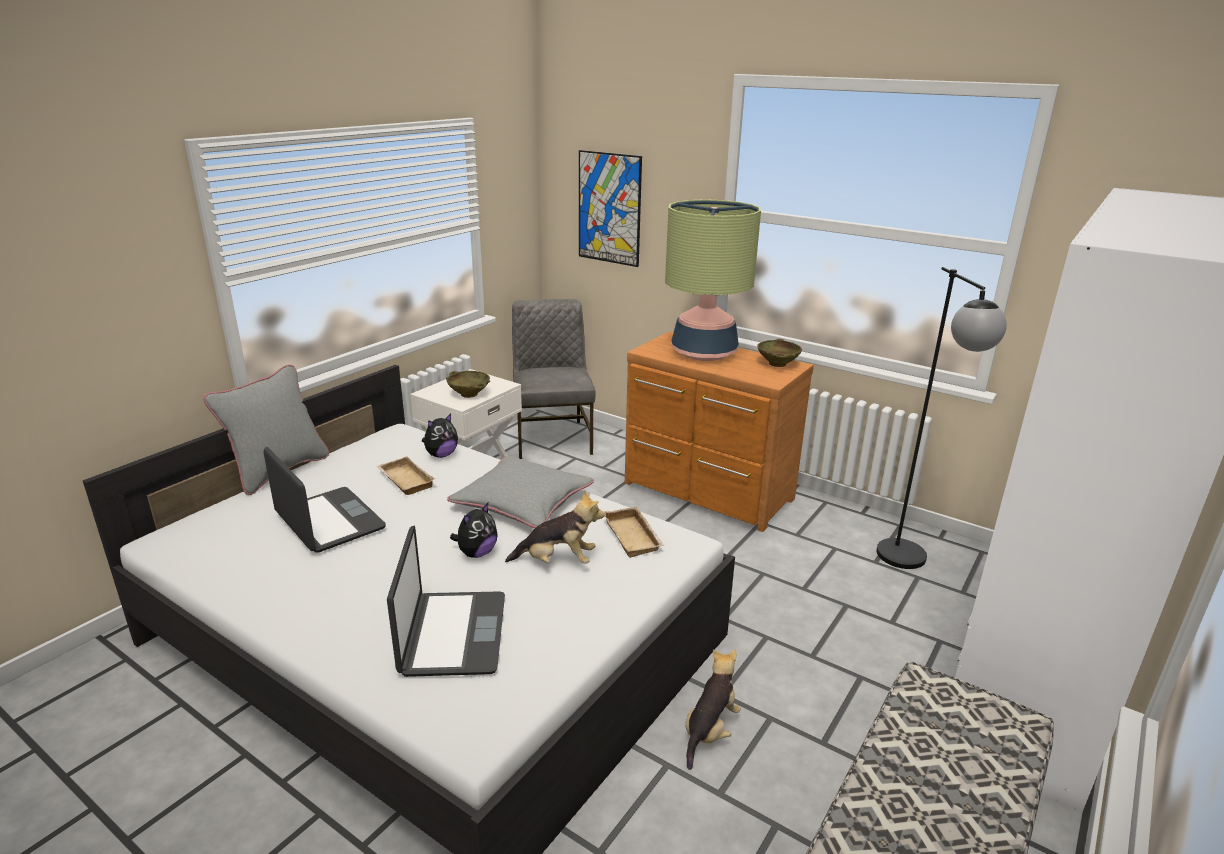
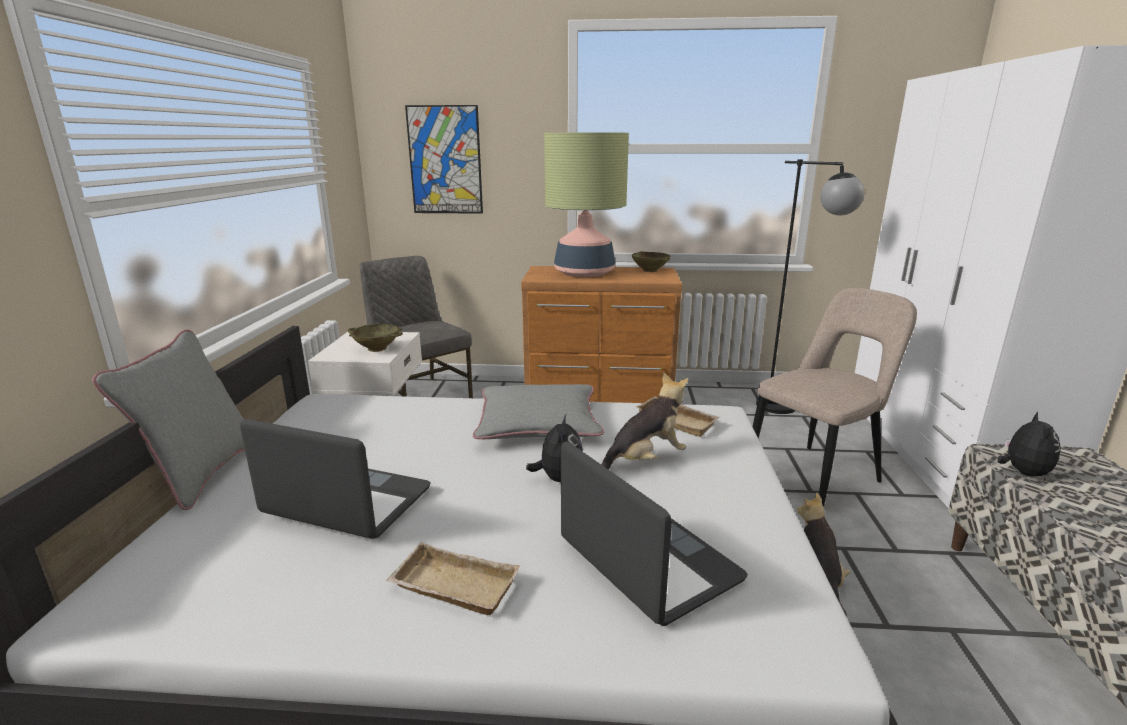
camera: 30 degrees left, 5 degrees down
beige tray [377,456,435,495] -> beige tray moved to [386,542,520,615]
plush toy [422,414,458,458] -> plush toy moved to [997,412,1061,476]
none -> beige chair [753,288,917,507]

